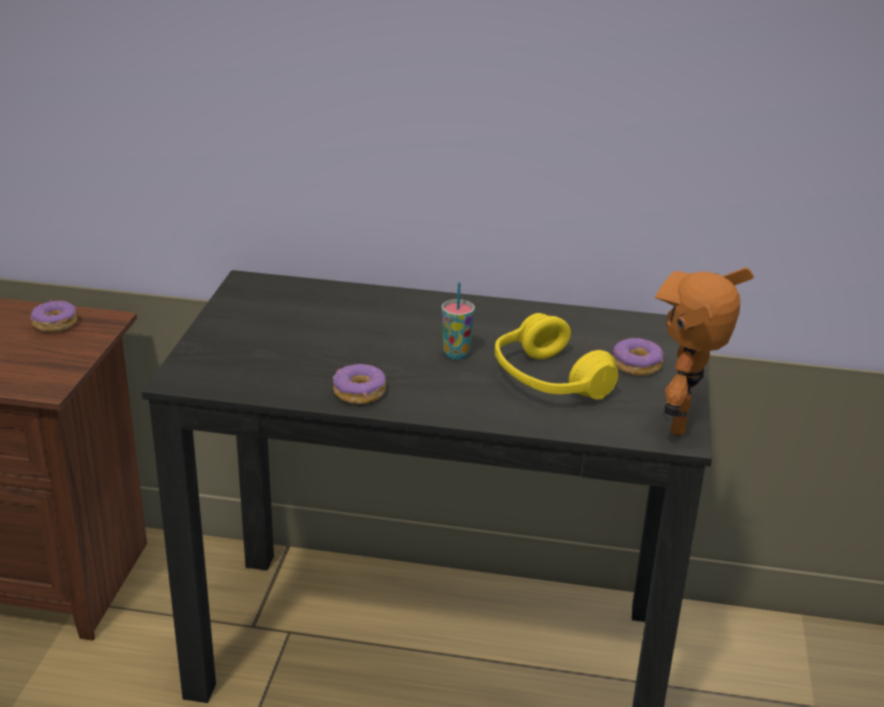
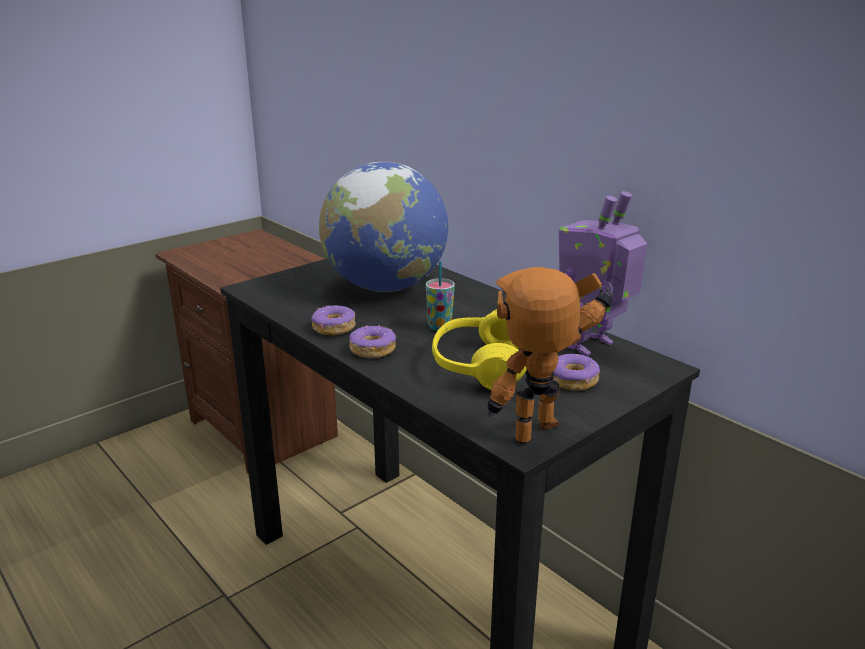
camera: 40 degrees right, 5 degrees down
donut [30,300,77,332] -> donut moved to [349,324,396,358]
none -> globe [319,162,448,292]
none -> toy robot [559,191,648,356]

